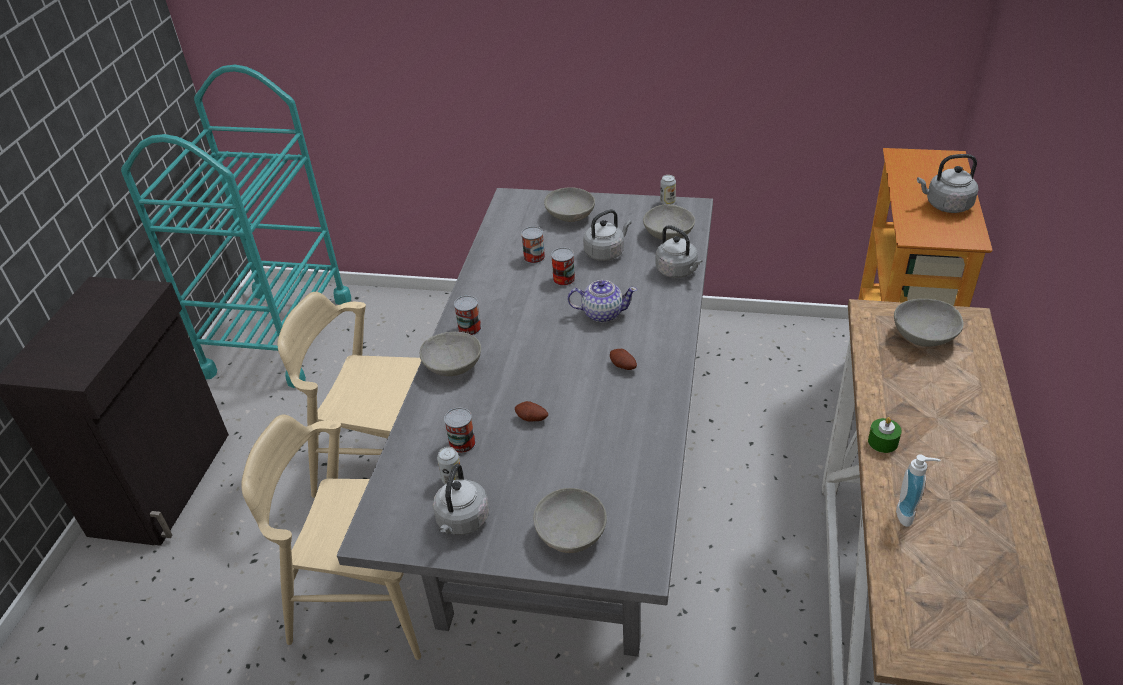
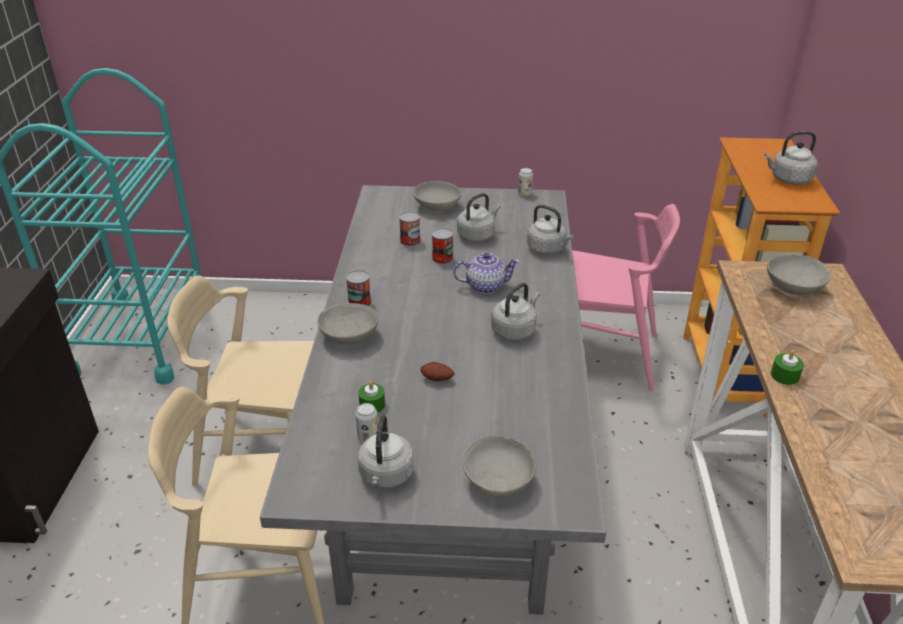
camera: 10 degrees left, 5 degrees down
can [444,408,476,454] -> green candle [358,381,385,413]
potato [610,349,637,370] -> grey kettle [491,283,540,340]
grey bowl [643,204,695,240] -> none
soap dispenser [896,454,940,527] -> none
none -> pink chair [572,204,680,391]

